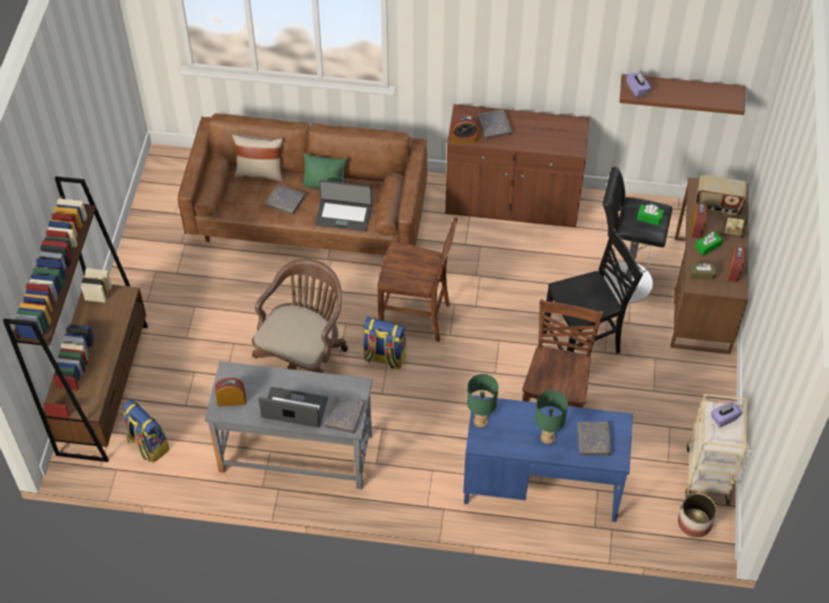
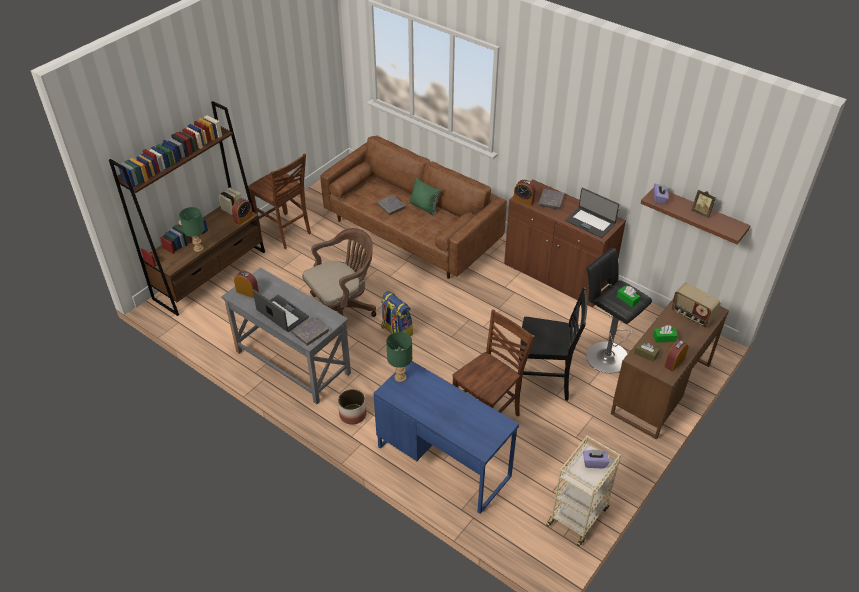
camera: 30 degrees right, 10 degrees down
backpack [122,400,170,463] -> none
beige pillow [232,134,283,182] -> none
laptop [315,180,372,232] -> laptop moved to [565,188,619,238]
brown chair [377,217,457,342] -> brown chair moved to [248,153,311,249]
green table lamp [535,390,568,444] -> green table lamp moved to [179,207,205,252]
grey book [577,422,611,456] -> none
planter [678,494,717,537] -> planter moved to [338,389,366,425]
alarm clock [691,203,707,238] -> alarm clock moved to [232,198,253,225]
picture frame [720,213,748,239] -> picture frame moved to [691,189,716,218]

